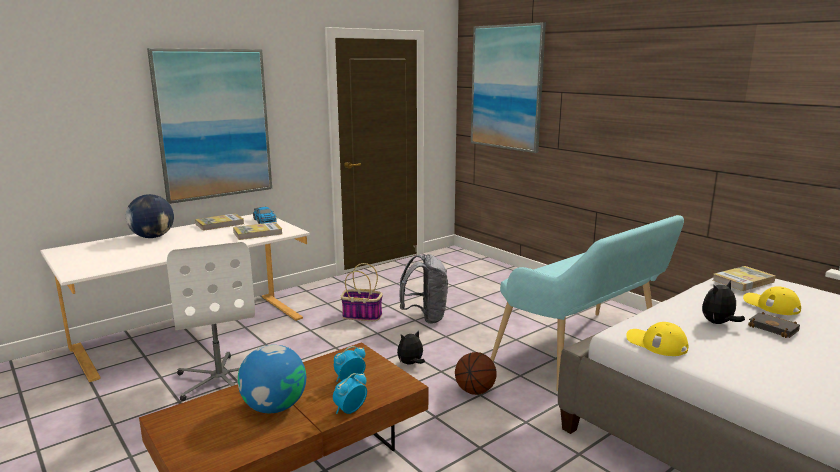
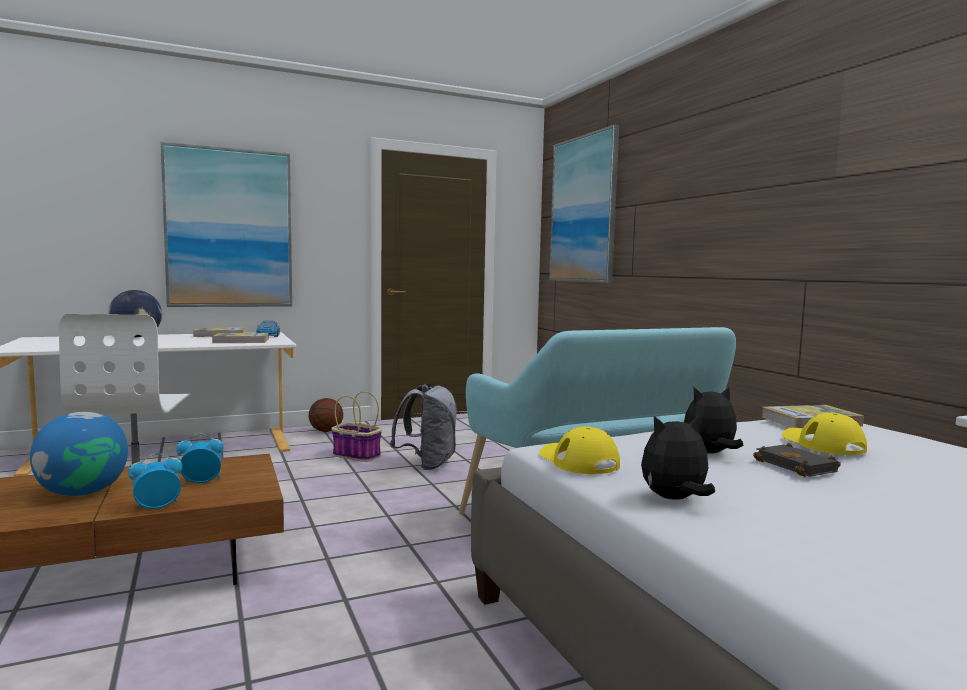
camera: 15 degrees right, 10 degrees down
plush toy [397,330,425,365] -> plush toy moved to [641,414,715,500]
basketball [455,352,496,395] -> basketball moved to [309,398,343,432]

